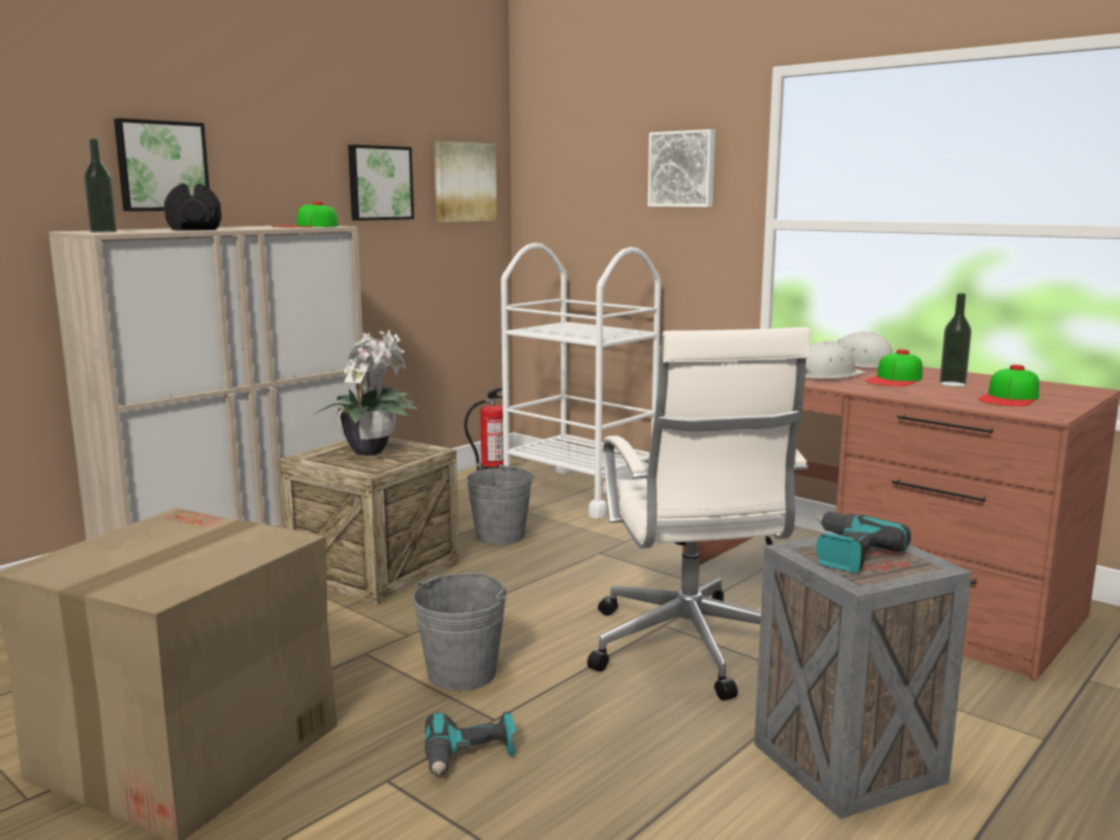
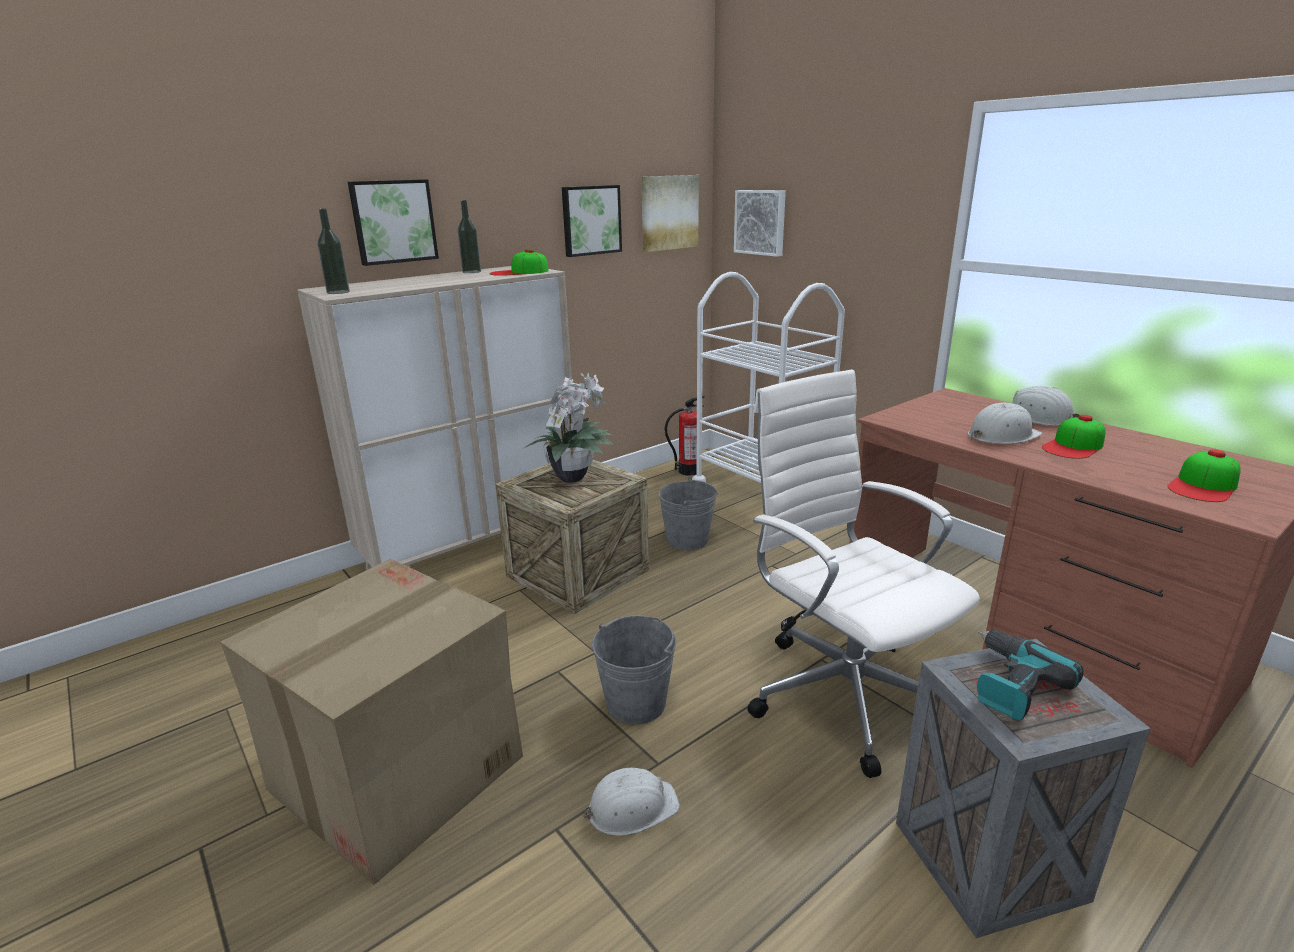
camera: 10 degrees right, 10 degrees up
black dumbbell [164,184,221,230] -> none
power drill [425,711,516,775] -> white hard hat [583,768,680,836]
white office chair [587,327,810,701] -> white office chair turned 150 degrees clockwise [747,369,980,778]
picture [648,129,715,207] -> picture moved to [734,190,786,257]
bottle [940,293,971,387] -> bottle moved to [457,200,481,273]

